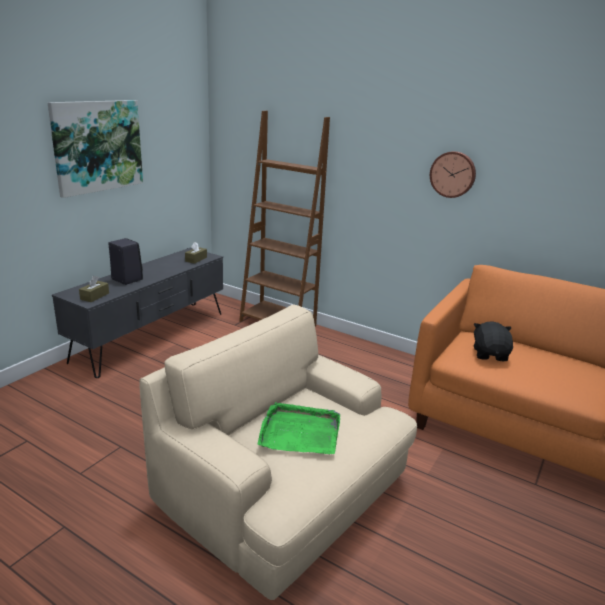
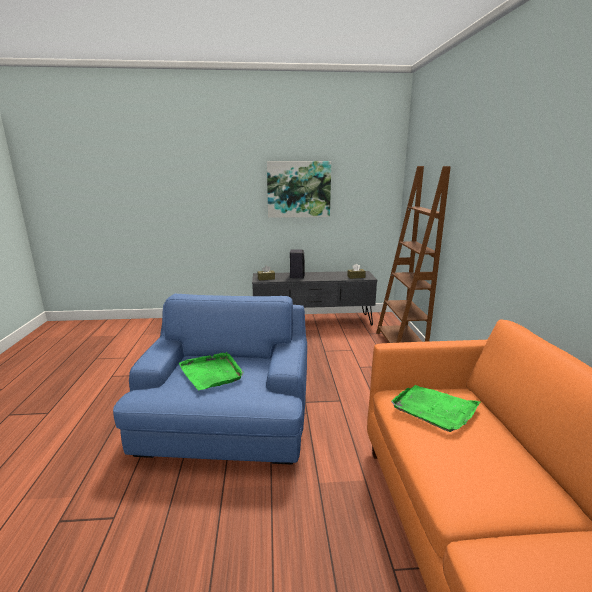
camera: 55 degrees right, 5 degrees down
beige armchair [139,305,417,600] -> blue armchair [113,294,307,465]
wall clock [430,151,476,198] -> none
black plush toy [474,322,513,361] -> green tray [391,385,481,432]

